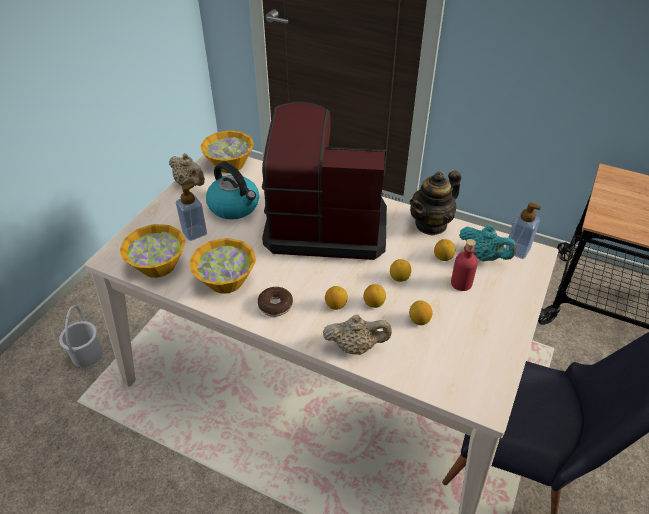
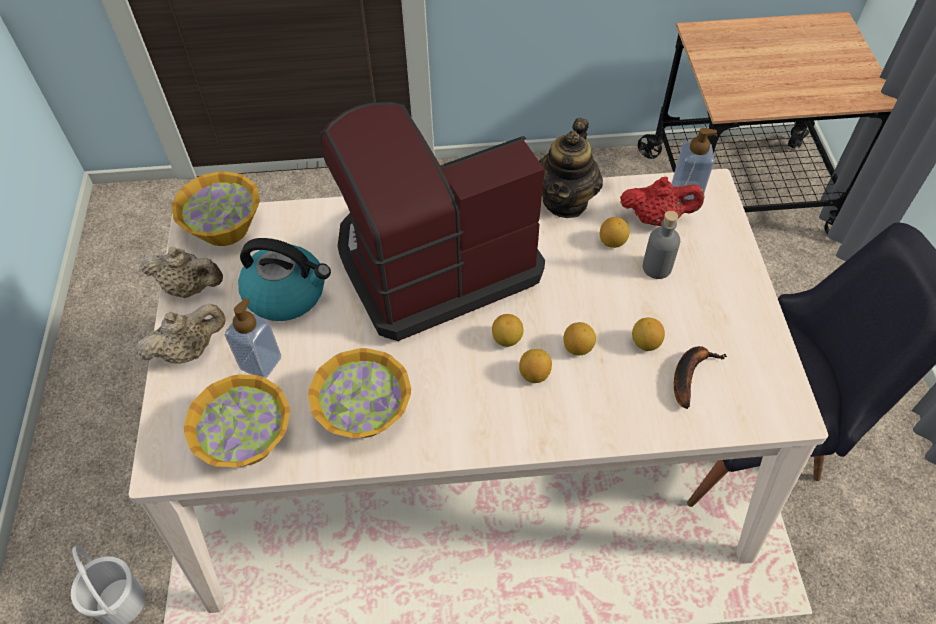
camera: 30 degrees left, 10 degrees up
donut [258,287,293,317] -> none
beige teapot [323,315,392,355] -> beige teapot moved to [136,304,225,364]
lemon [390,259,412,282] -> lemon moved to [492,314,523,347]
red bottle [451,239,478,291] -> grey bottle [643,211,680,279]
turquoise teapot [459,224,516,261] -> red teapot [620,177,704,226]
none -> banana [674,346,727,409]

